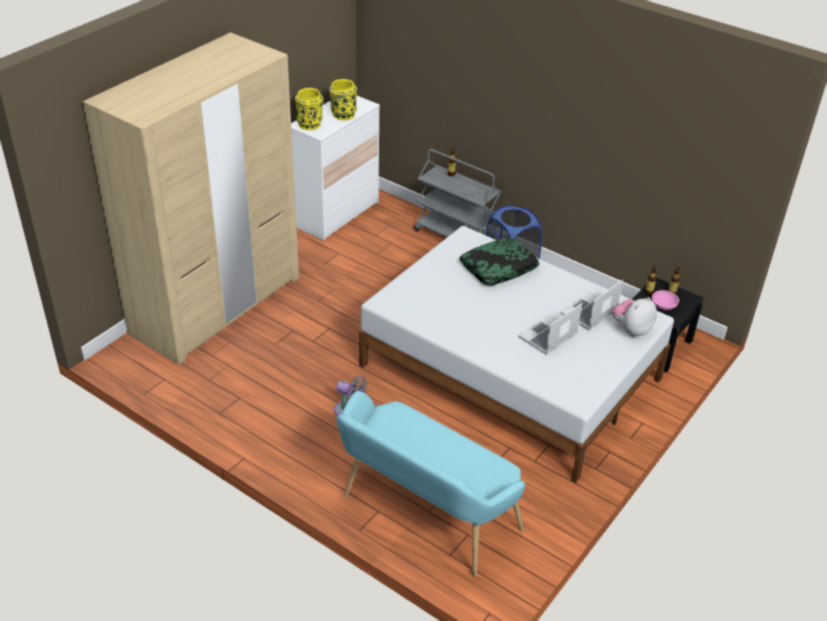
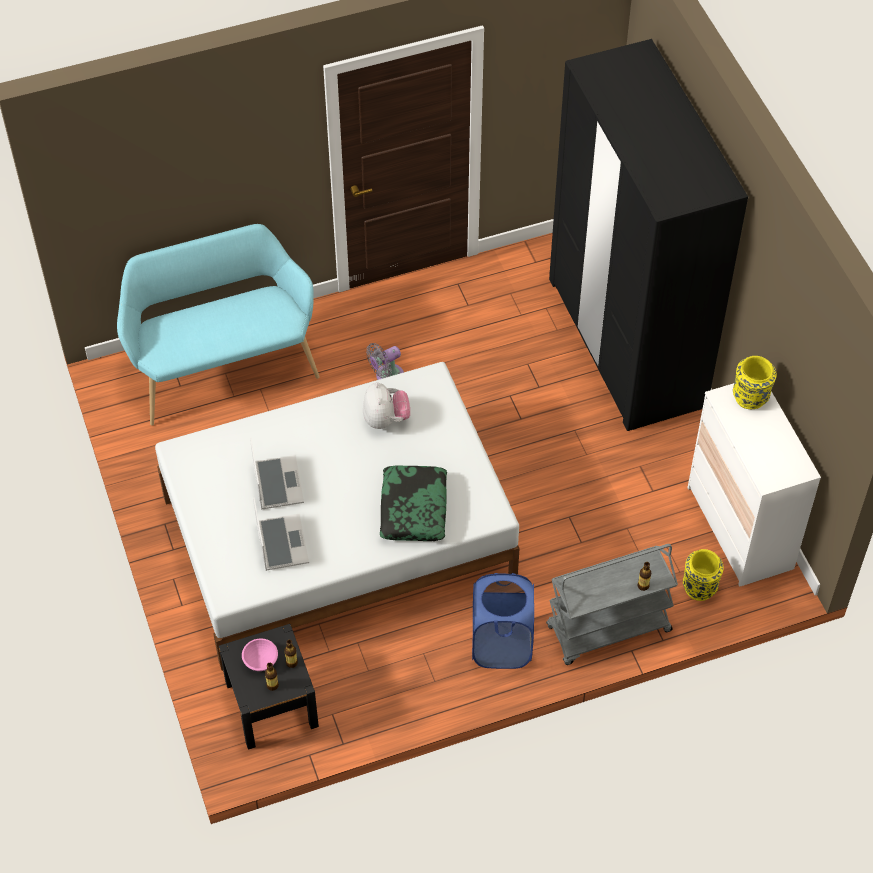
camera: 125 degrees right, 15 degrees up
beige wardrobe [83,32,299,365] -> black wardrobe [549,39,748,431]
yellow vase [329,79,357,120] -> yellow vase moved to [683,549,724,601]
plush toy [612,297,657,337] -> plush toy moved to [363,382,410,429]

